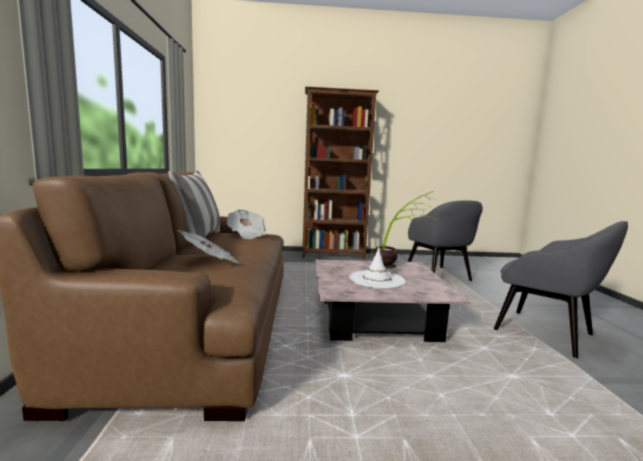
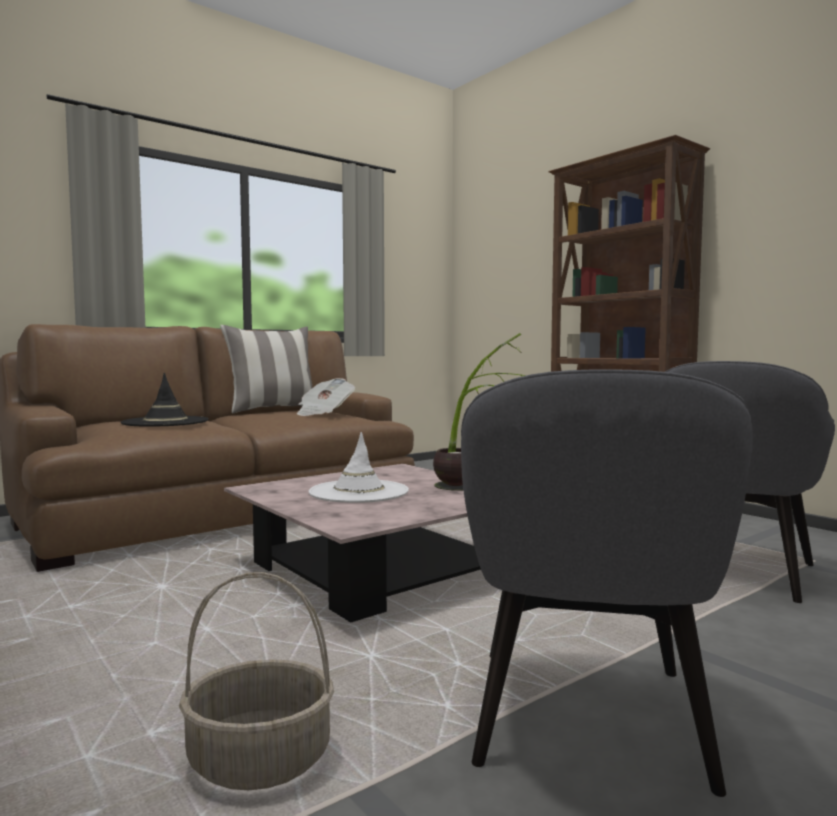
camera: 55 degrees right, 5 degrees down
newspaper [177,230,239,263] -> black hat [121,373,209,427]
none -> basket [179,572,334,790]

